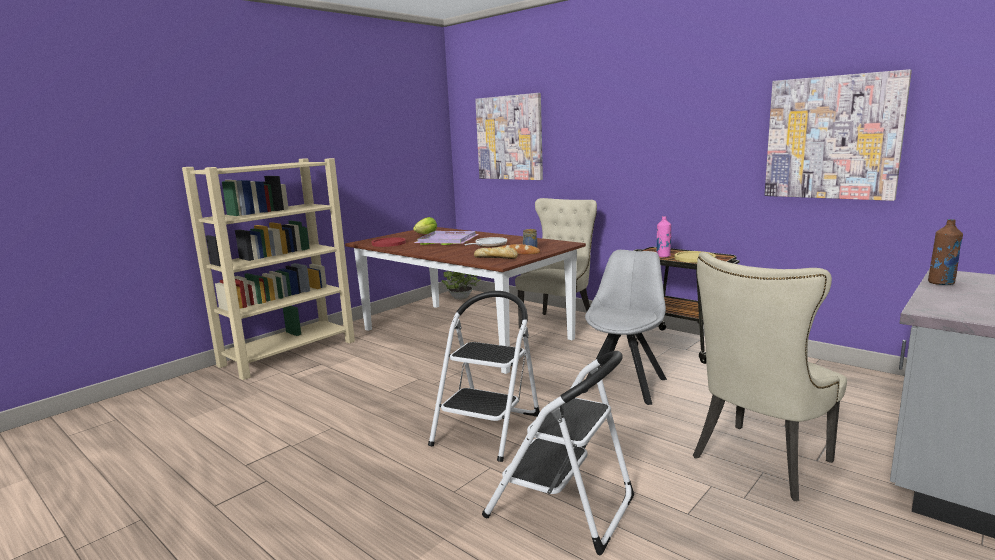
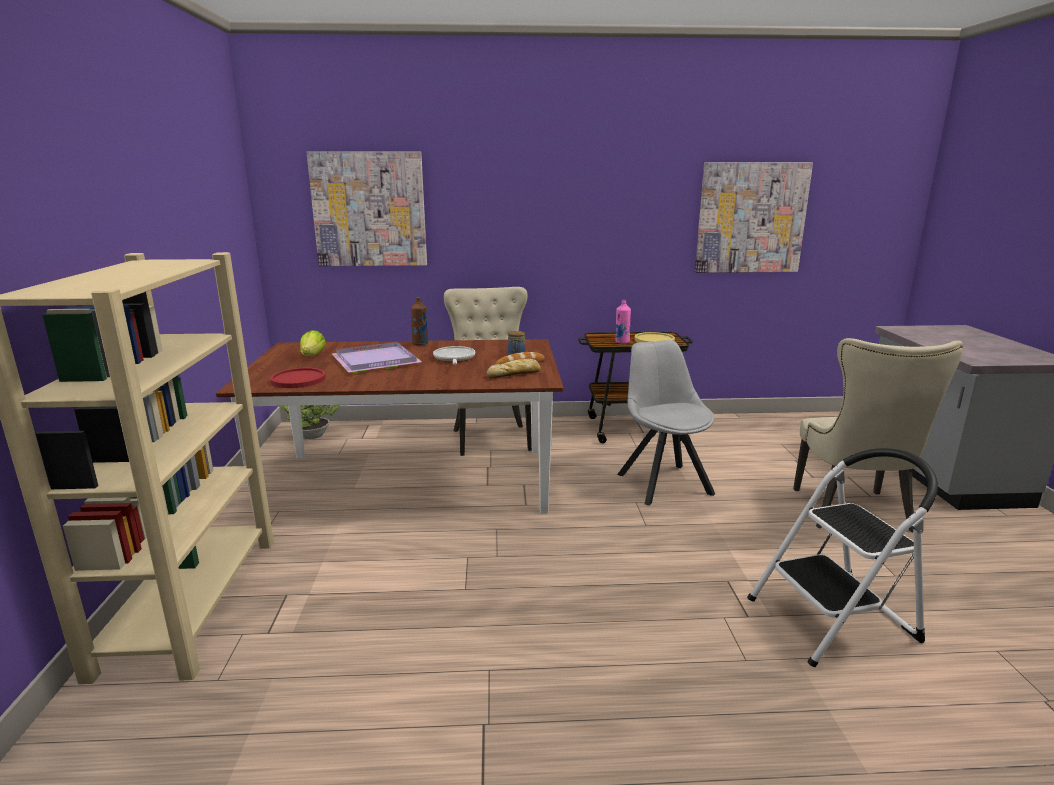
camera: 45 degrees left, 5 degrees up
step ladder [428,291,540,462] -> none
brown bottle [928,219,963,285] -> brown bottle moved to [411,297,428,345]

